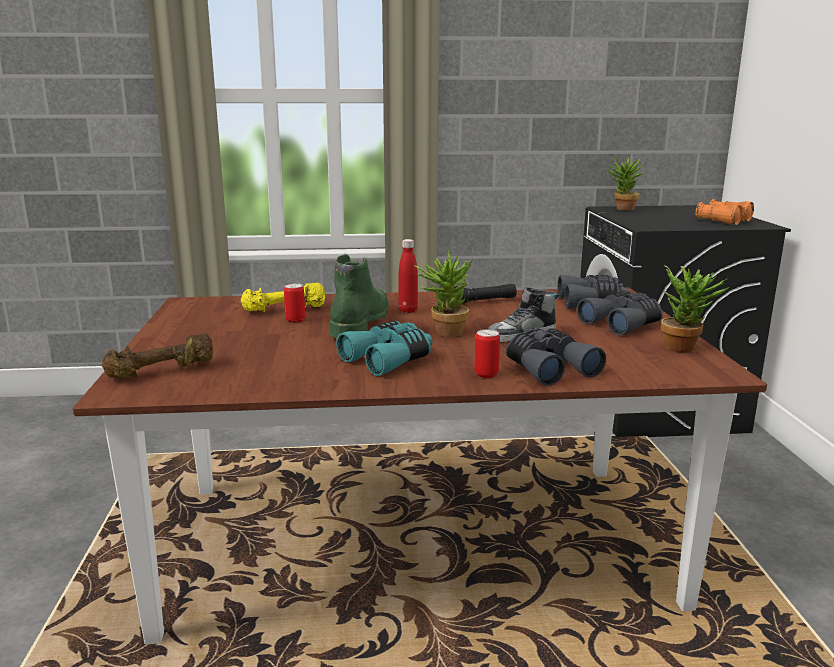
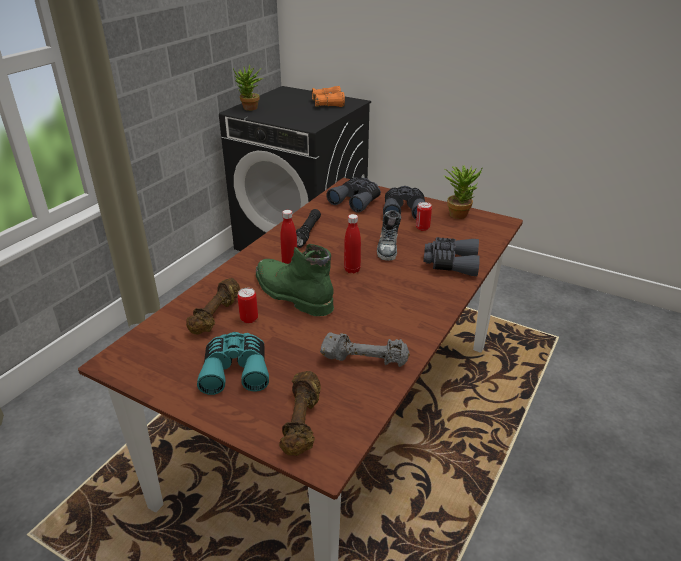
camera: 55 degrees left, 15 degrees up
yellow dumbbell [241,283,325,312] -> brown dumbbell [186,278,240,335]
turquoise binoculars [336,321,433,376] -> turquoise binoculars moved to [197,332,269,395]
potted plant [414,250,472,337] -> red bottle [344,214,361,274]
can [474,329,500,378] -> can moved to [416,202,432,231]
none -> grey dumbbell [320,333,410,367]

